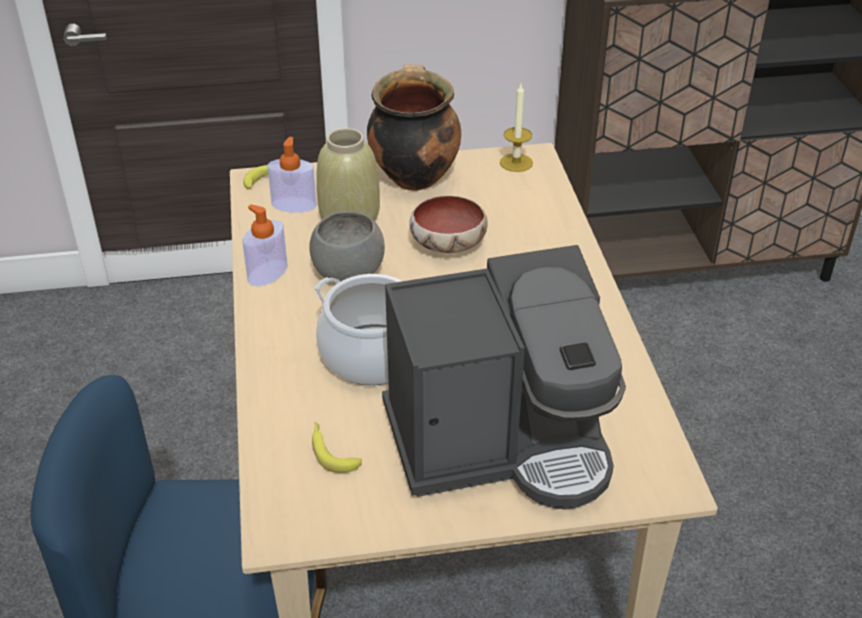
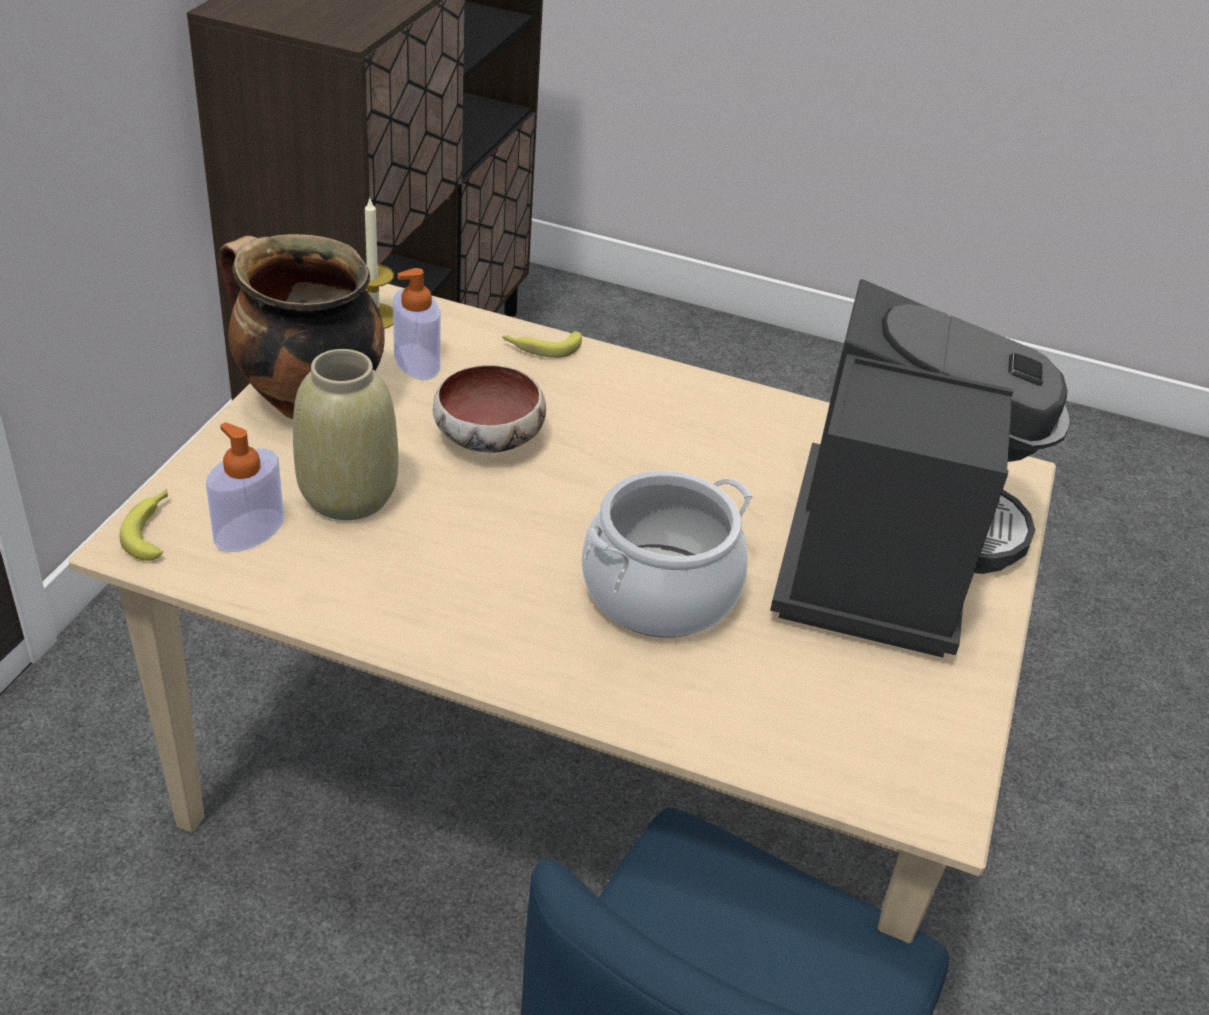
camera: 65 degrees left, 0 degrees up
soap dispenser [242,204,288,287] -> soap dispenser moved to [393,268,440,380]
grey bowl [309,211,385,282] -> none
banana [312,422,362,473] -> banana moved to [502,331,582,358]

